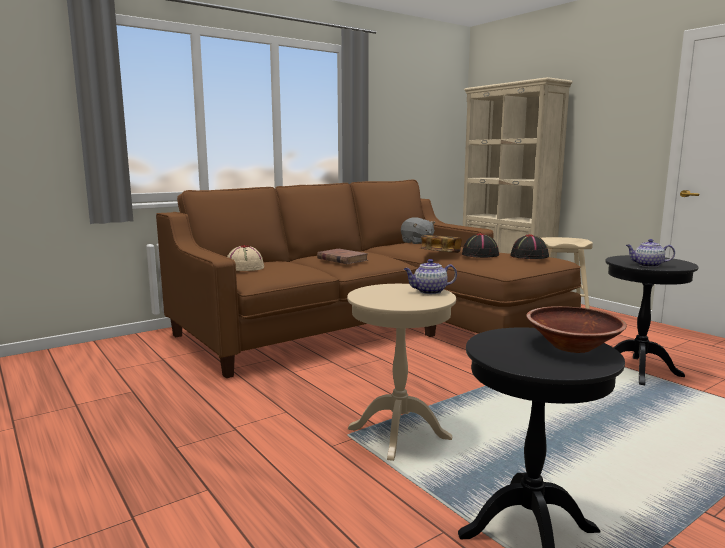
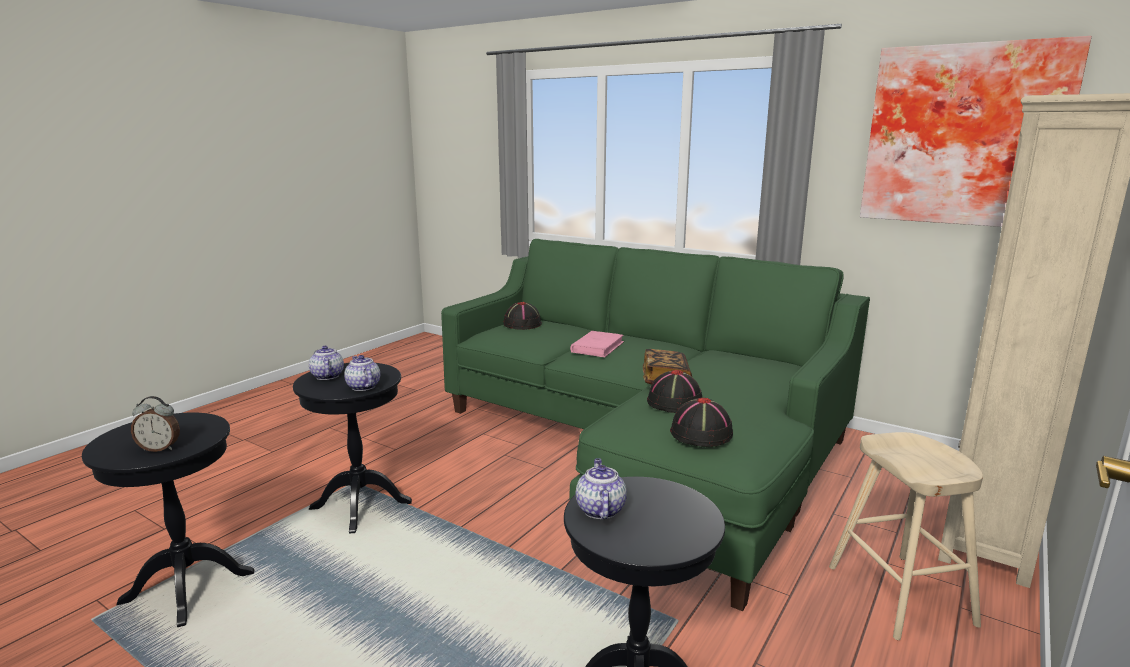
camera: 70 degrees right, 5 degrees up
brown sofa [156,179,581,378] -> green sofa [441,239,870,611]
beige hat [227,245,264,271] -> black hat [503,302,542,330]
brown book [317,249,368,264] -> pink book [570,331,624,357]
beige side table [347,284,456,461] -> black side table [293,363,412,533]
grey plush toy [401,217,435,244] -> none
brown bowl [526,306,627,353] -> alarm clock [131,396,180,452]
none -> teapot [309,346,344,380]
none -> picture [860,36,1092,227]

